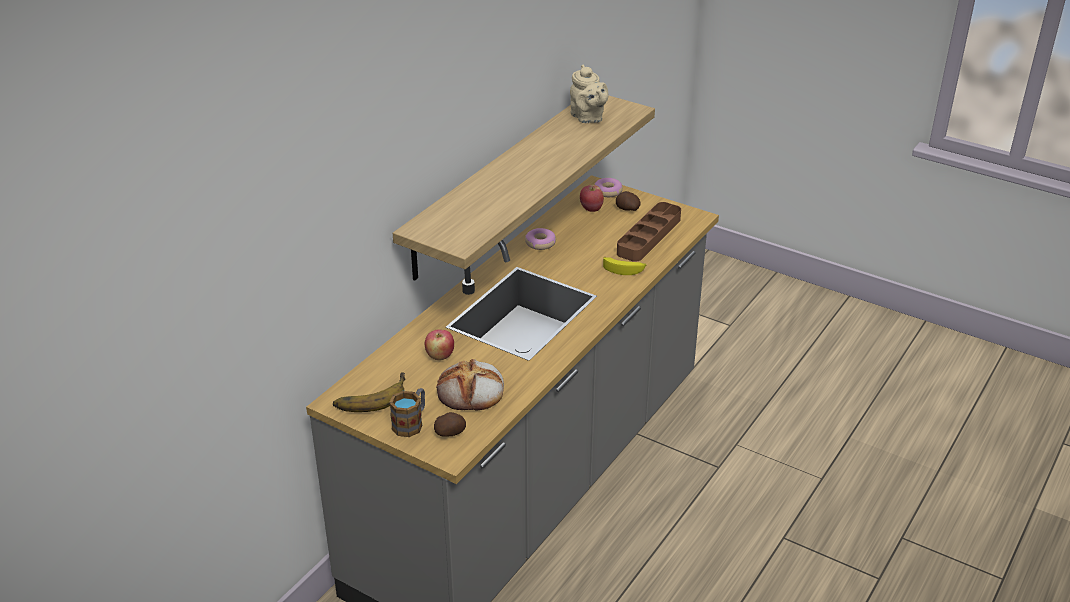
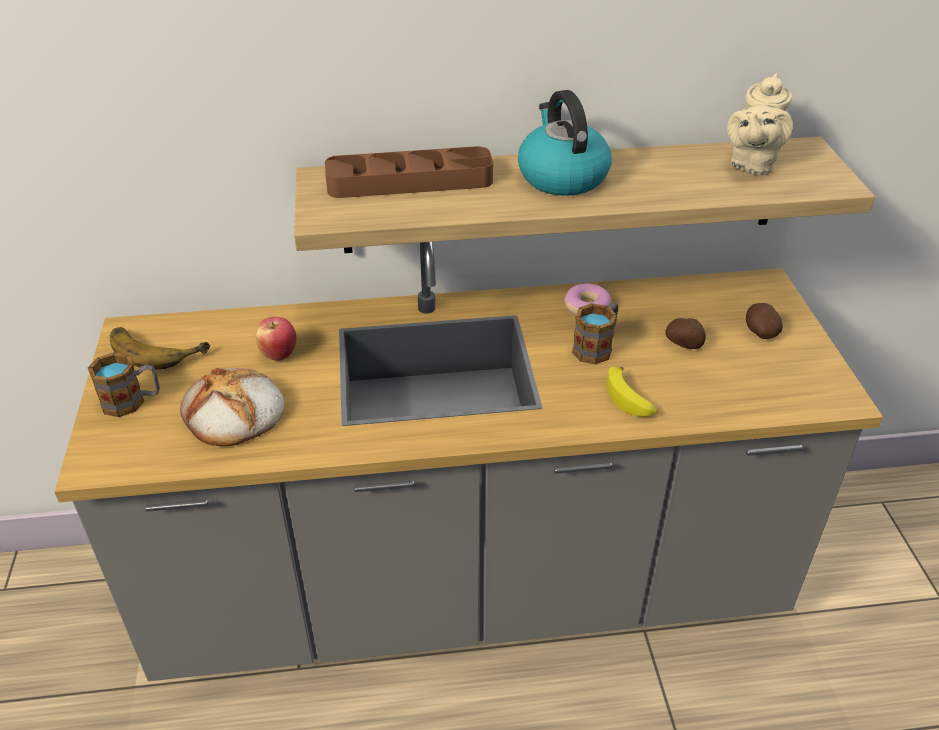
camera: 50 degrees right, 5 degrees up
potato [434,412,466,437] -> potato moved to [665,318,706,349]
apple [580,185,604,212] -> none
donut [594,178,623,197] -> none
brown tray [617,202,681,262] -> brown tray moved to [325,146,493,198]
none -> kettle [518,90,612,196]
none -> mug [572,302,618,364]

